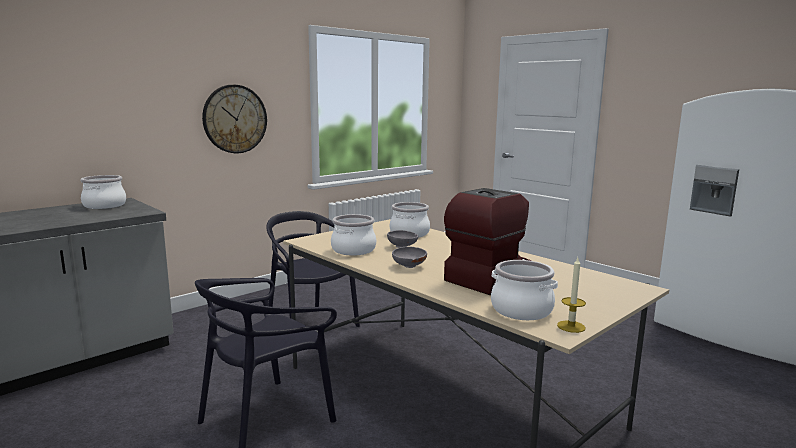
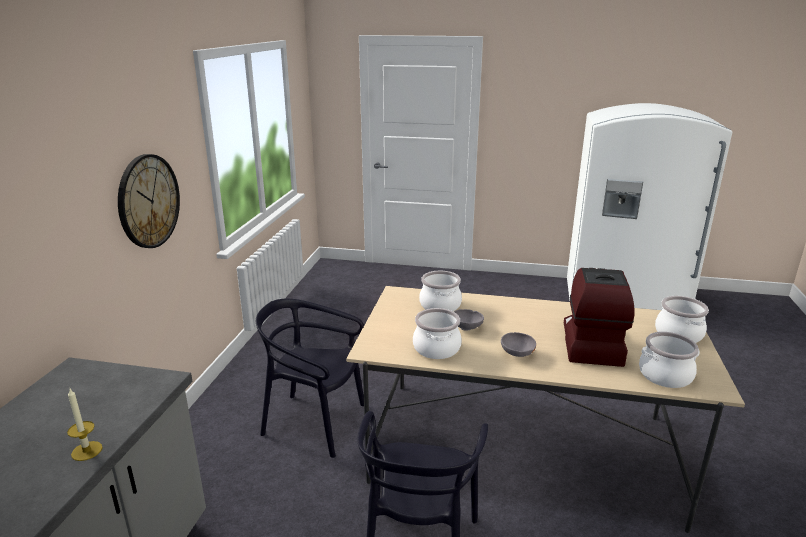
camera: 35 degrees left, 10 degrees up
cooking pot [81,175,126,209] -> cooking pot moved to [655,296,709,343]
candle [557,258,586,333] -> candle moved to [67,389,103,461]

